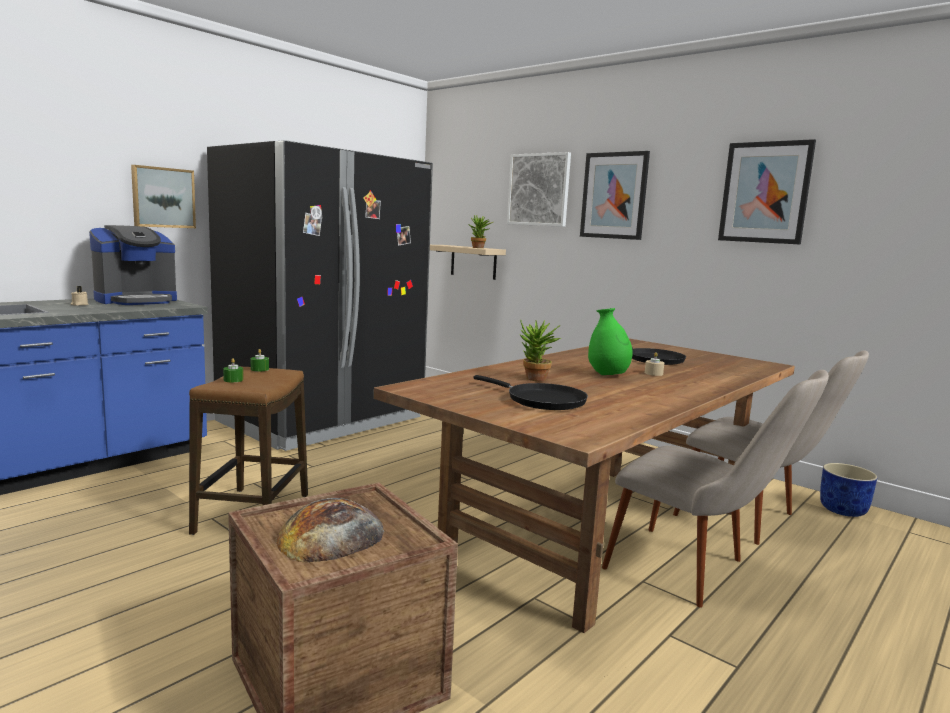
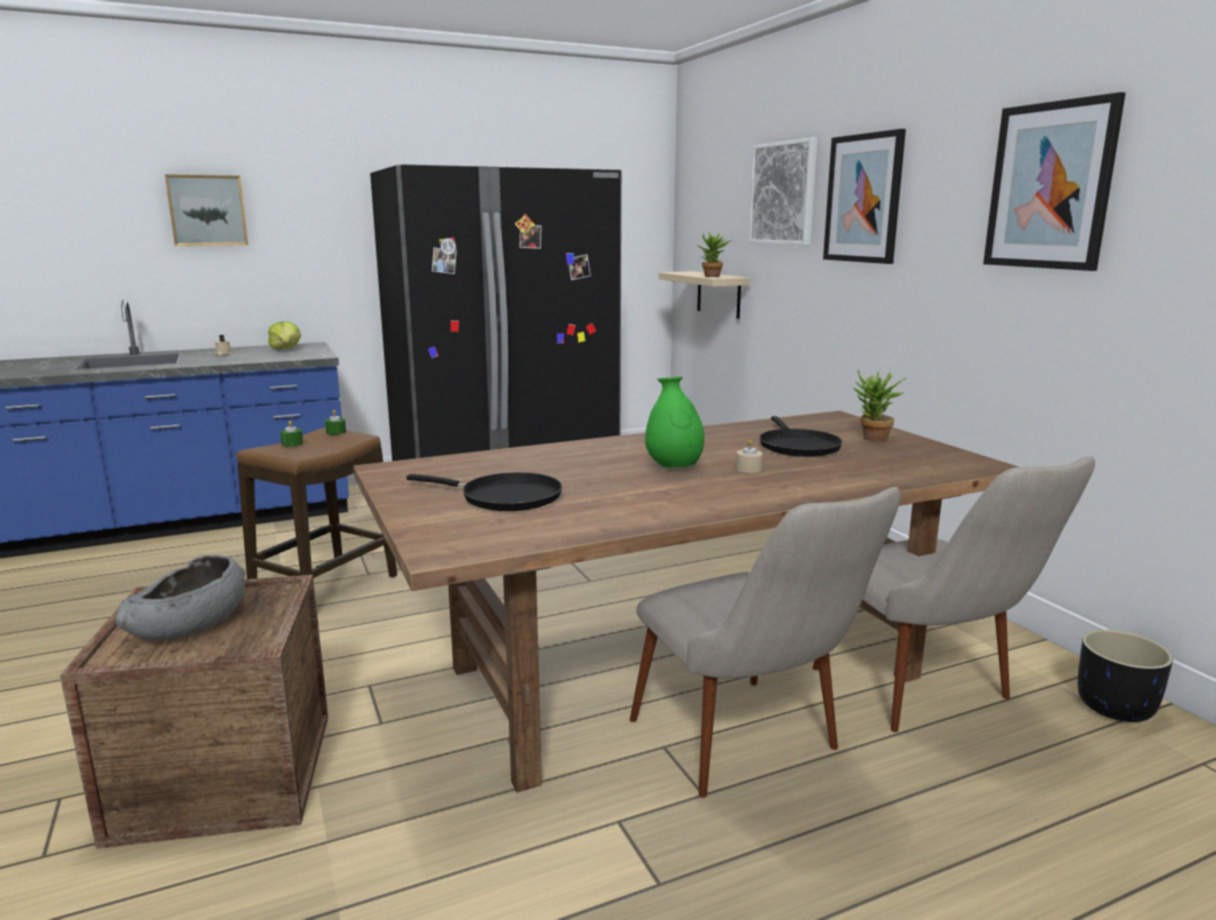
camera: 25 degrees right, 5 degrees up
coffee machine [89,225,177,305] -> lettuce [268,322,301,350]
picture [131,165,196,228] -> picture moved to [165,174,248,246]
bread [275,498,385,563] -> grey bowl [116,555,245,640]
black frying pan [474,375,588,410] -> black frying pan turned 45 degrees counterclockwise [406,472,562,511]
potted plant [520,320,561,381] -> potted plant moved to [853,371,906,441]
blue planter [820,463,877,517] -> black planter [1078,630,1173,722]

